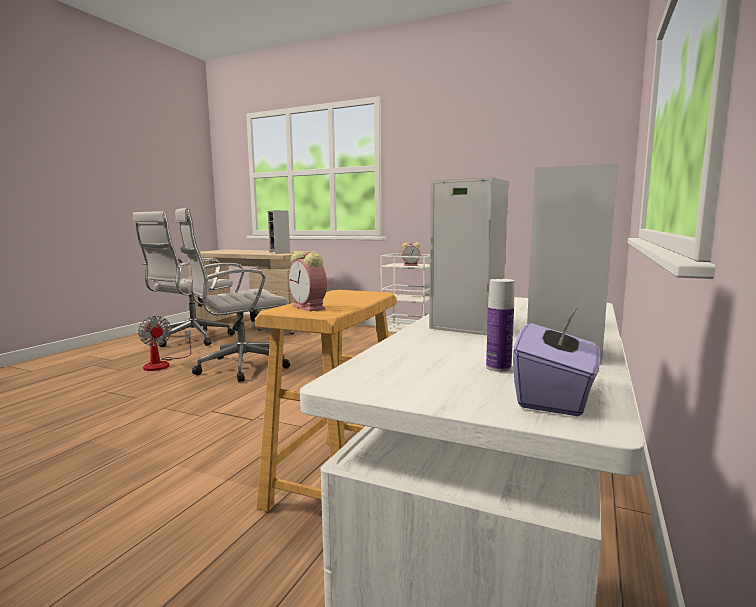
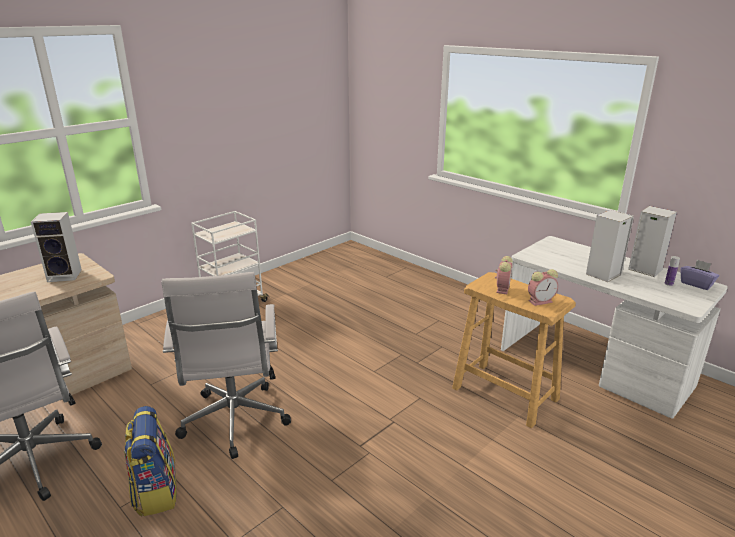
camera: 70 degrees left, 15 degrees up
fan [138,316,191,371] -> backpack [124,406,177,517]
alarm clock [402,242,421,266] -> alarm clock moved to [495,256,513,294]

